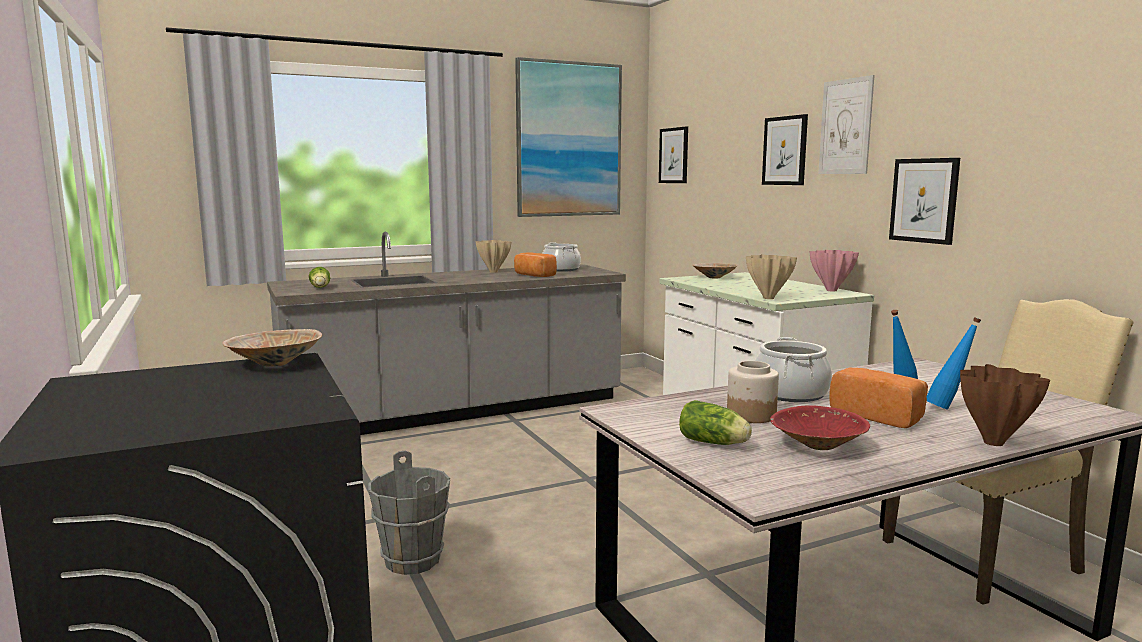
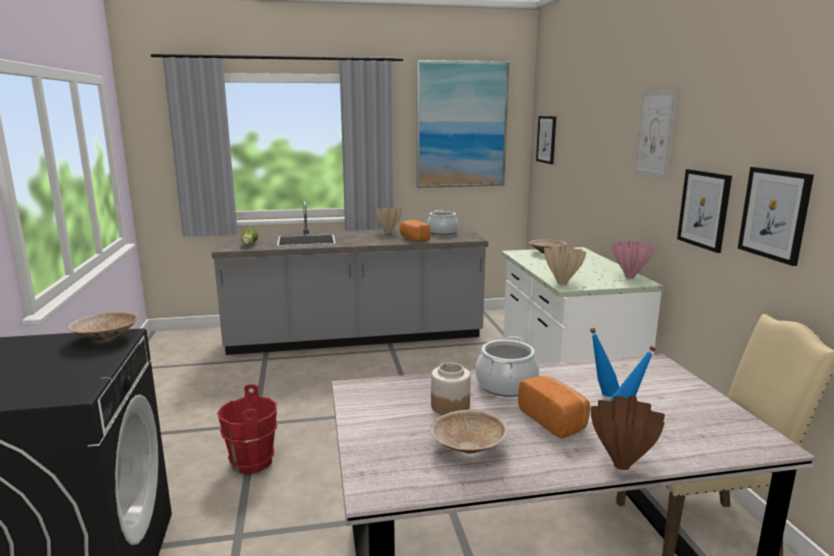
camera: 15 degrees right, 5 degrees up
grey bucket [369,451,450,575] -> red bucket [217,384,277,474]
lettuce [679,400,752,445] -> none
picture [762,114,808,185] -> picture moved to [738,167,814,266]
red bowl [770,405,870,450] -> beige bowl [430,410,508,454]

